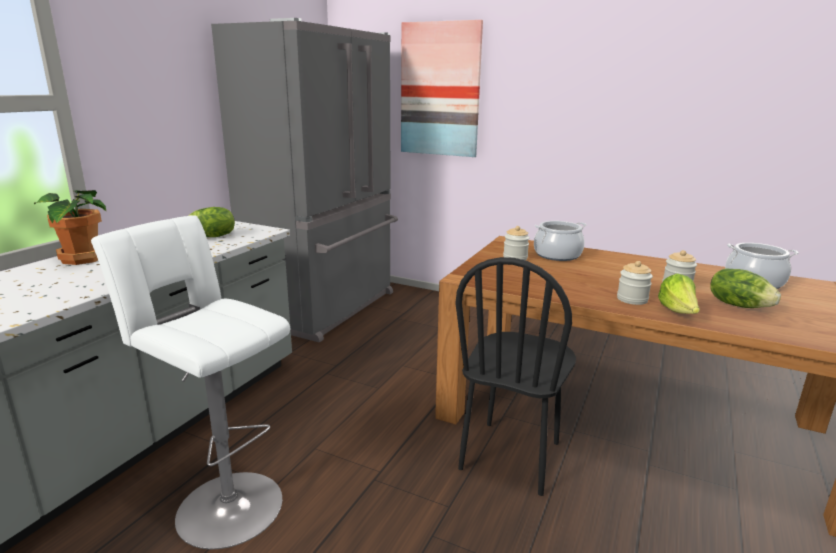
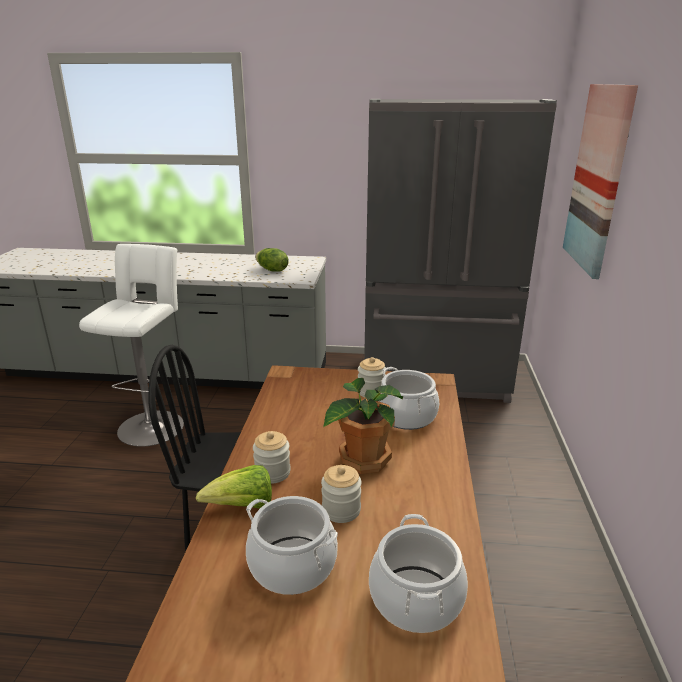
camera: 70 degrees right, 5 degrees up
potted plant [34,190,107,265] -> potted plant moved to [323,378,403,474]
lettuce [710,269,781,308] -> cooking pot [246,496,338,595]

